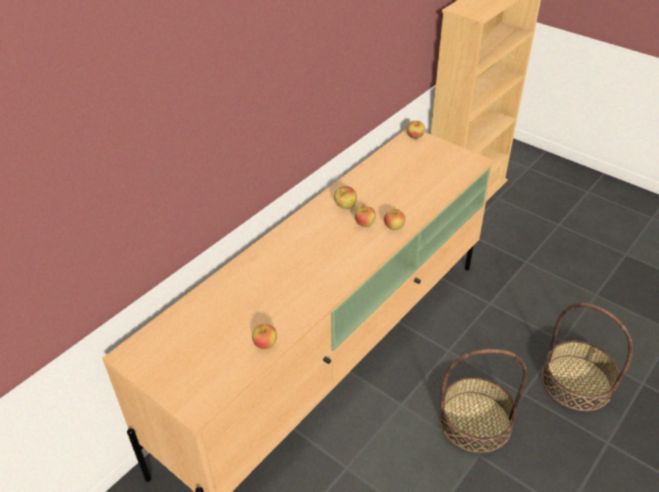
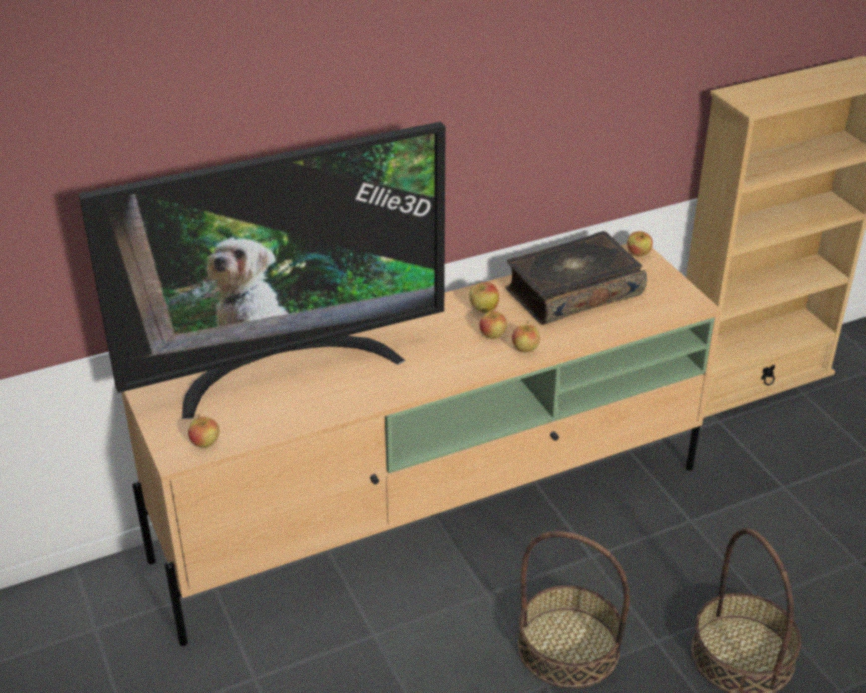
camera: 25 degrees right, 5 degrees down
apple [252,324,277,349] -> apple moved to [188,414,220,448]
none -> television [79,122,446,419]
none -> book [505,231,647,325]

